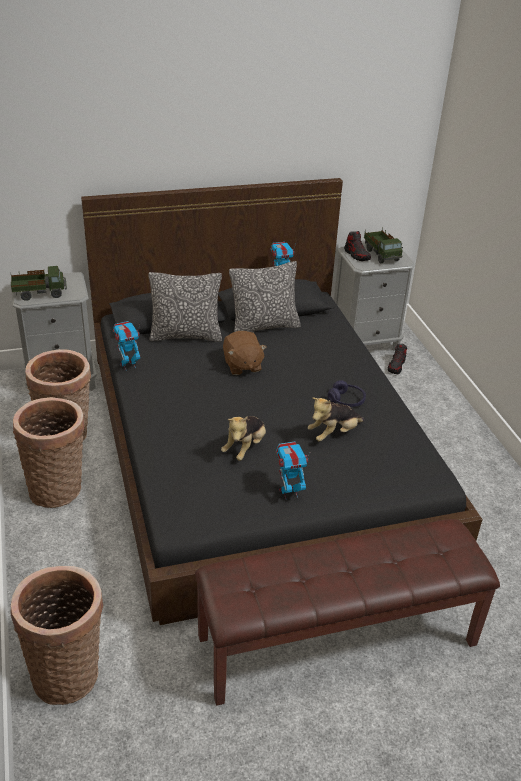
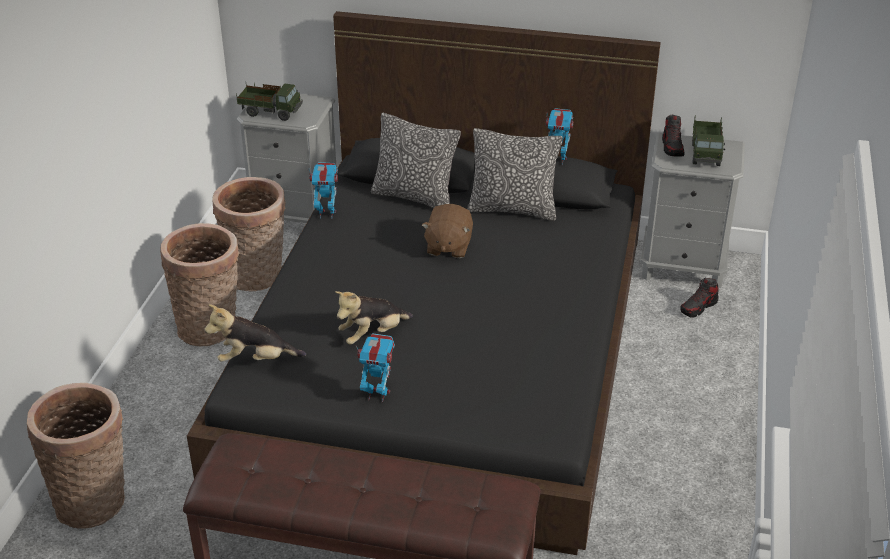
camera: 30 degrees right, 0 degrees up
plush toy [308,397,364,442] -> plush toy moved to [204,304,306,362]
purple headphones [328,380,366,407] -> none

